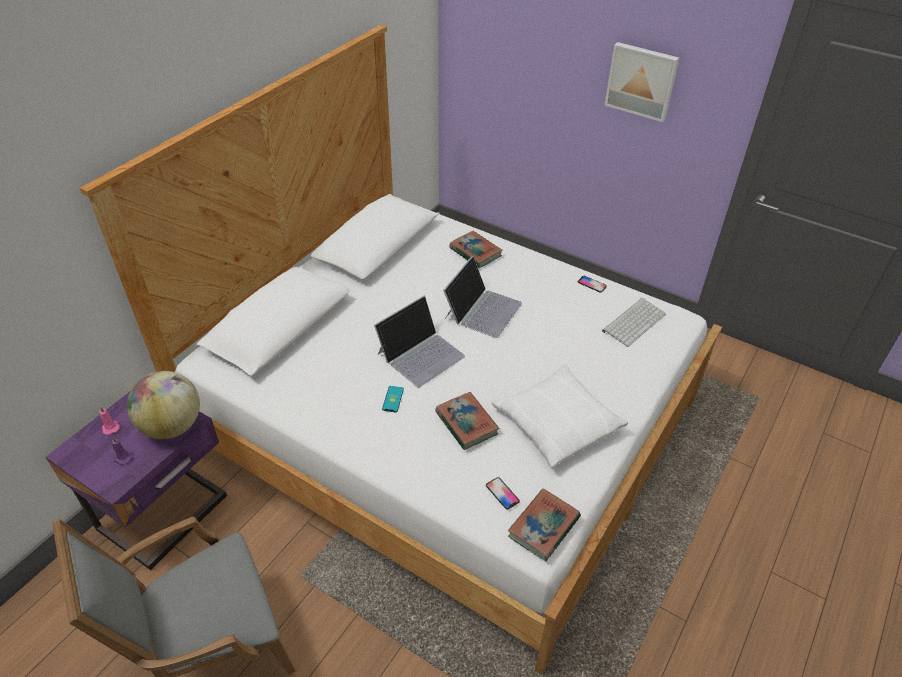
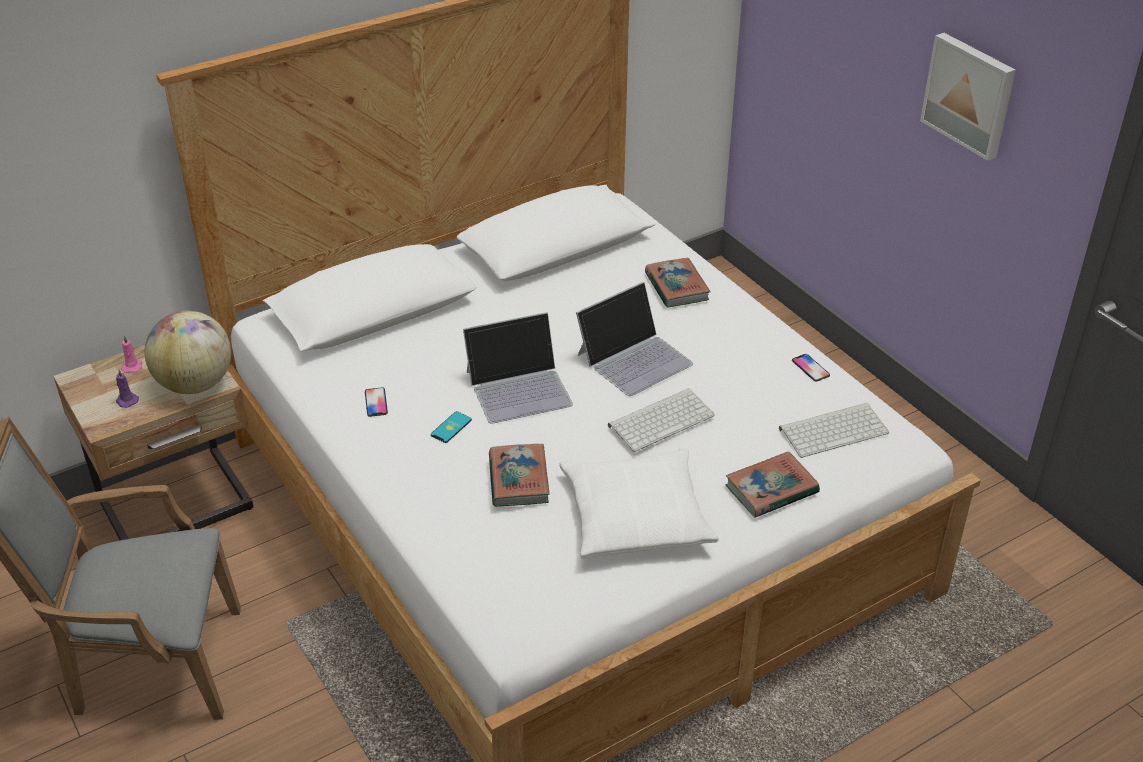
camera: 25 degrees right, 5 degrees down
purple nightstand [46,392,227,570] -> beige nightstand [54,345,253,540]
phone [486,477,520,510] -> phone moved to [365,388,388,417]
book [508,488,581,561] -> book moved to [726,451,820,518]
none -> keyboard [608,388,715,452]

